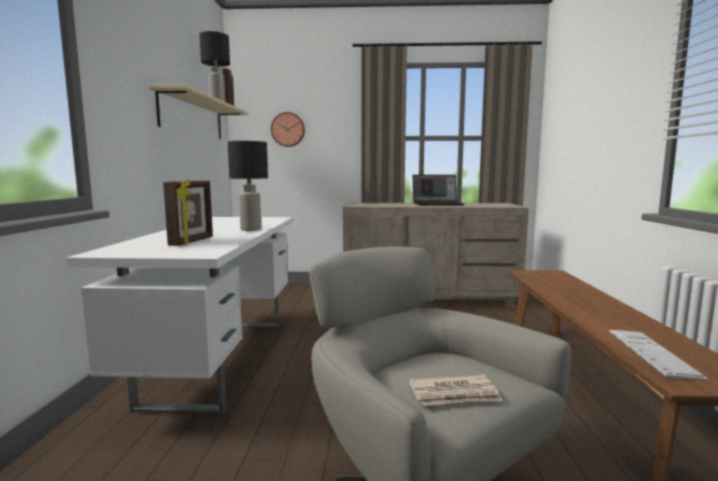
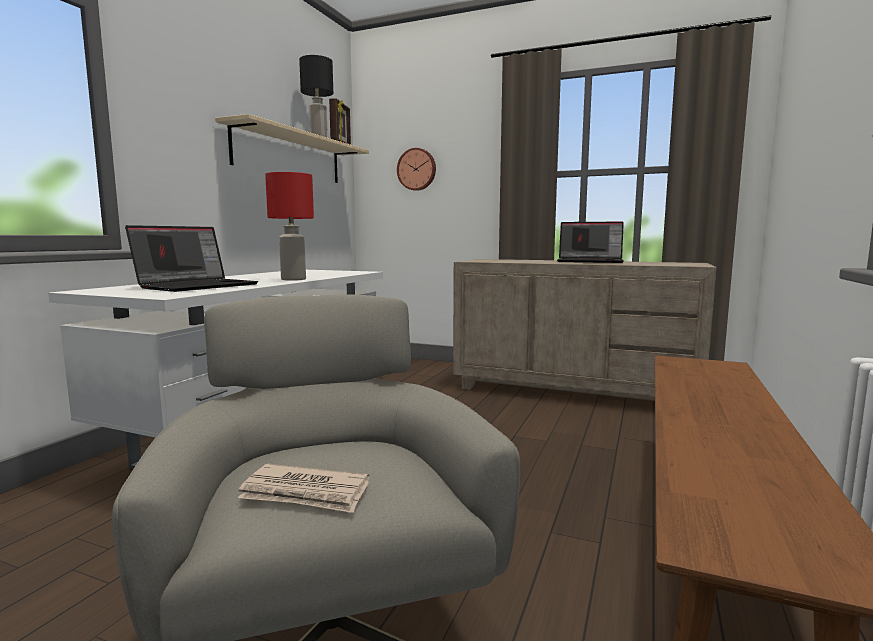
camera: 20 degrees right, 0 degrees up
picture frame [163,179,213,246] -> laptop [125,225,258,292]
black table lamp [228,141,268,231] -> red table lamp [265,172,314,281]
keyboard [609,330,708,381] -> none

